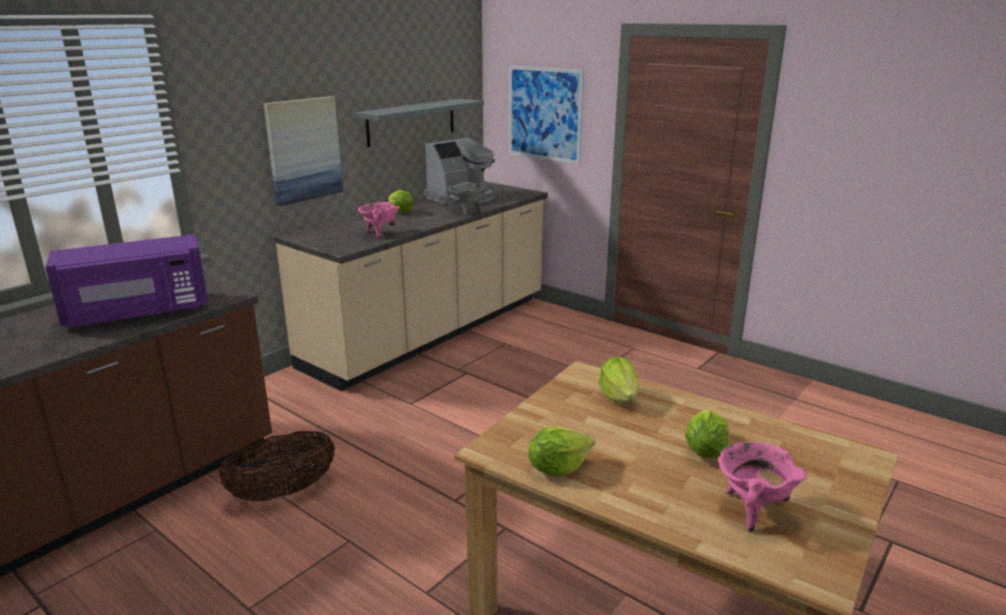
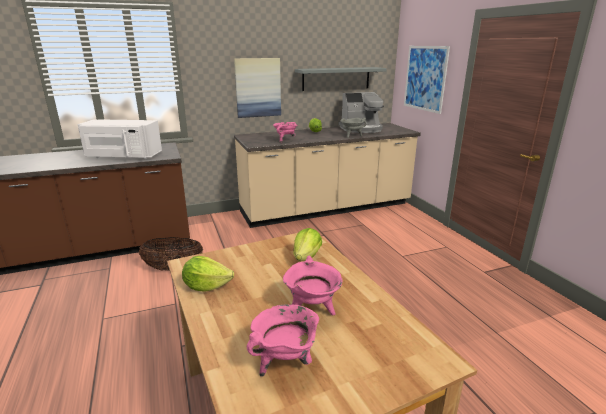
camera: 30 degrees right, 0 degrees up
purple microwave [45,234,209,327] -> white microwave [78,119,162,159]
lettuce [685,410,729,458] -> pink cooking pot [283,255,342,316]

